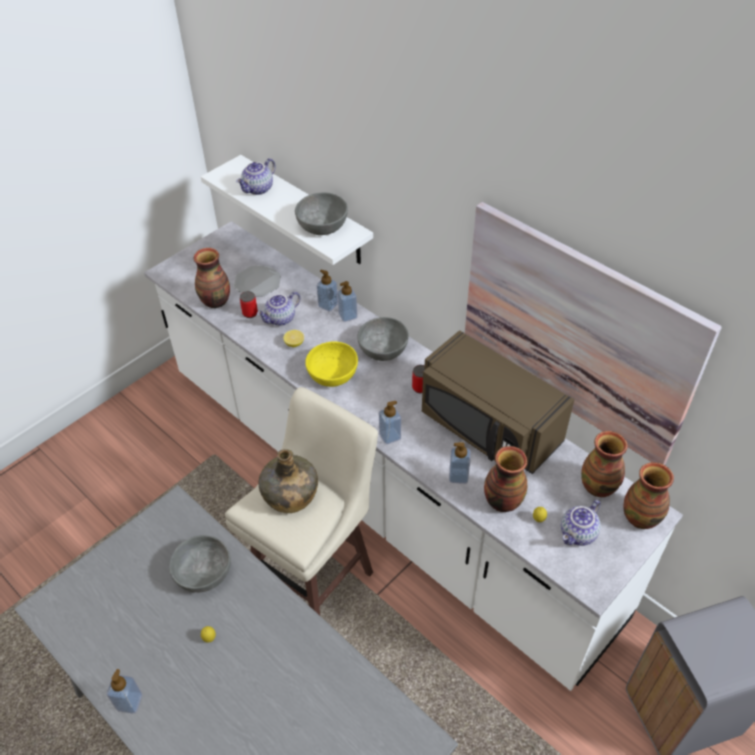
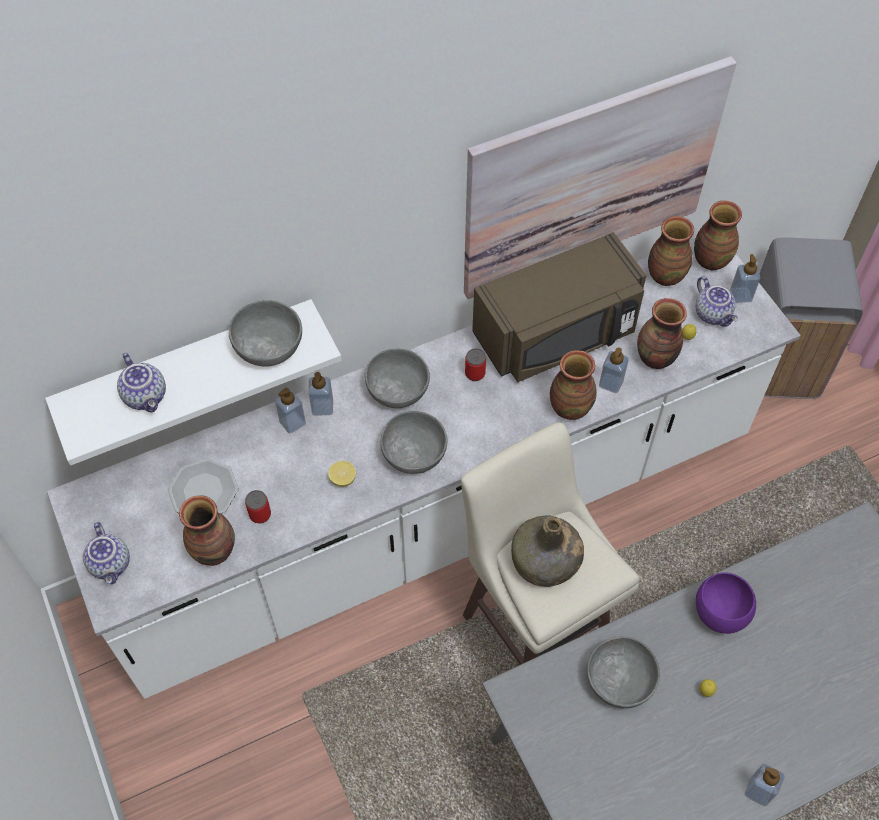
camera: 70 degrees left, 10 degrees up
teapot [257,292,300,326] -> teapot moved to [83,522,130,584]
yellow bowl [305,341,358,387] -> grey bowl [380,411,448,474]
soap dispenser [379,401,401,444] -> soap dispenser moved to [730,254,760,303]
none -> vase [550,350,597,420]
none -> purple bowl [696,572,756,634]

